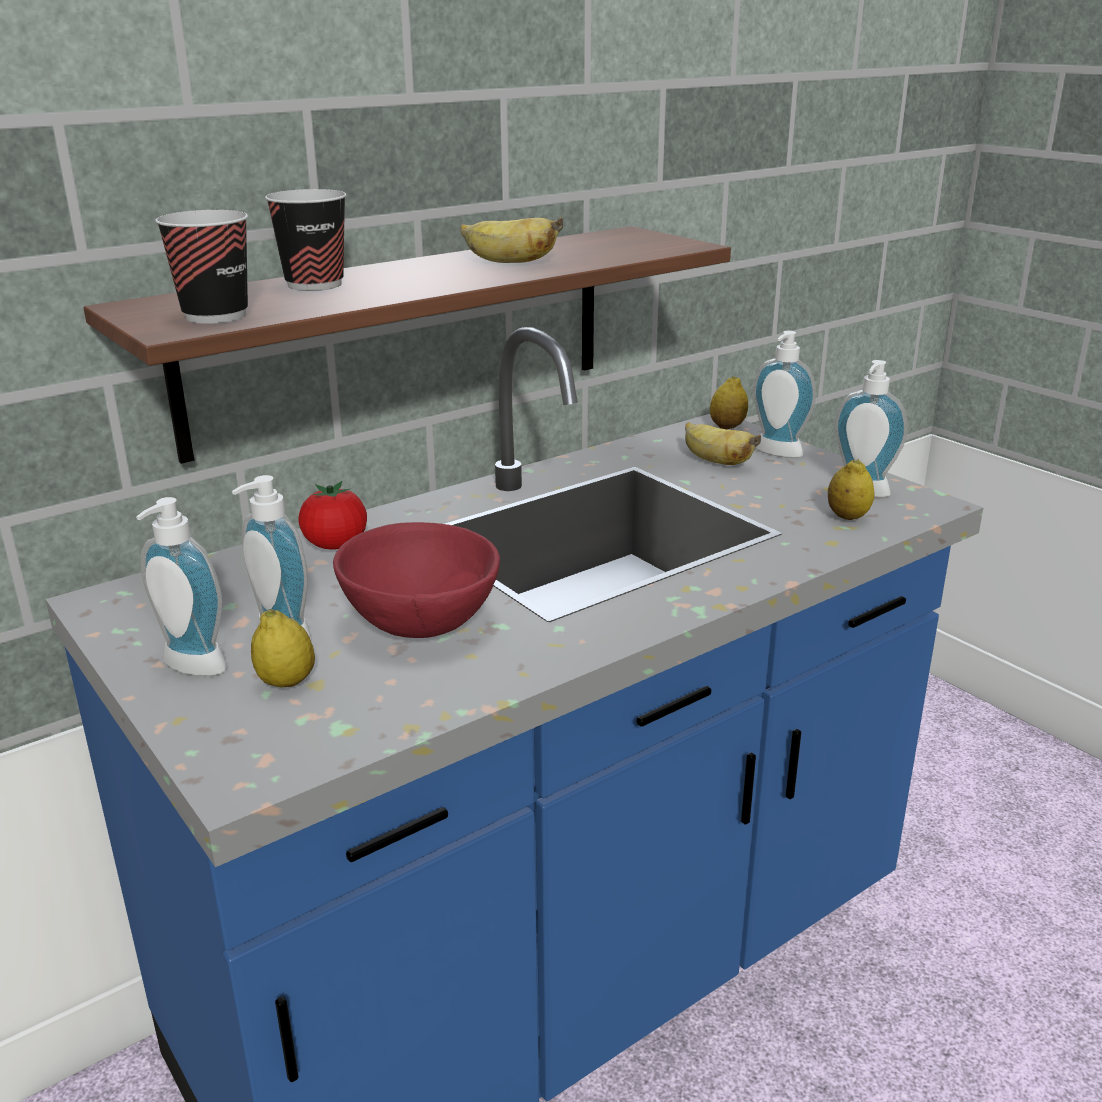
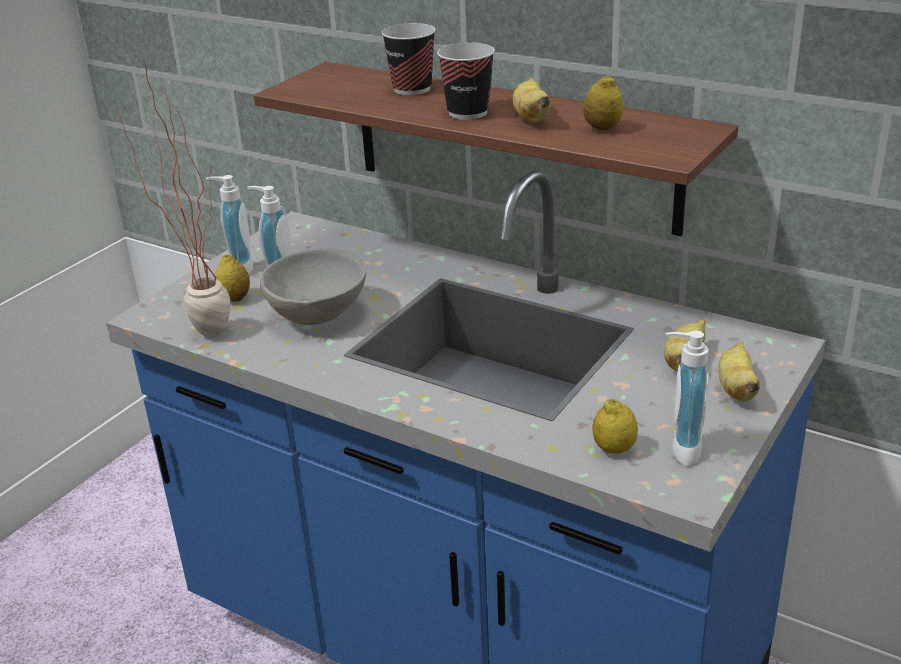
camera: 70 degrees right, 5 degrees up
cup [155,210,248,324] -> cup moved to [437,42,495,120]
tomato [298,481,367,550] -> none
red bowl [333,522,500,638] -> grey bowl [260,248,366,325]
lemon [710,376,748,429] -> lemon moved to [583,75,623,130]
soap dispenser [753,331,816,458] -> banana [718,342,760,402]
none -> potted plant [114,62,230,338]

